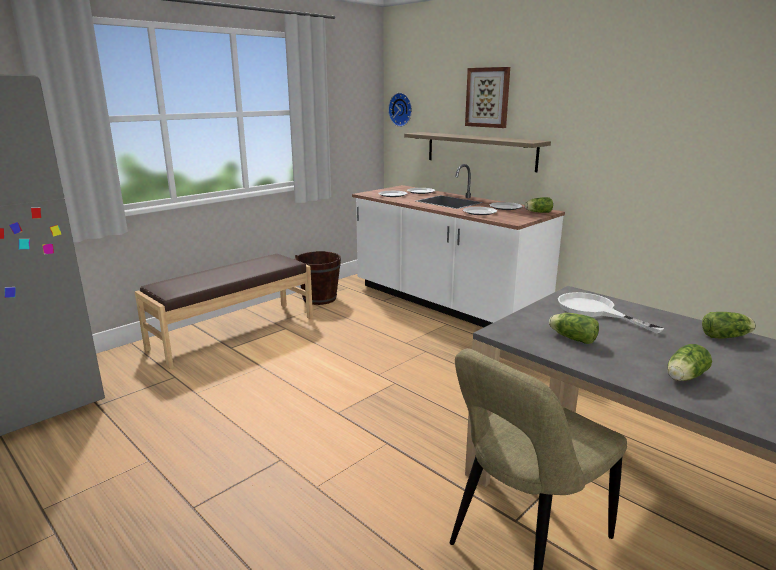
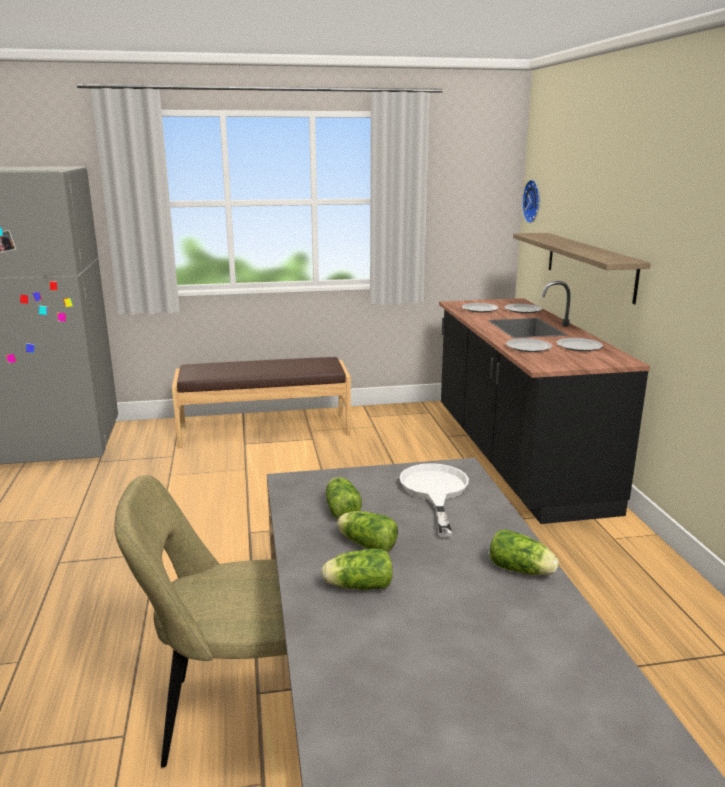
camera: 35 degrees right, 0 degrees up
brown bucket [295,251,341,305] -> none
white counter [352,164,565,327] -> black counter [439,281,650,524]
picture [465,67,510,128] -> none
lettuce [525,197,553,213] -> lettuce moved to [337,511,398,552]

